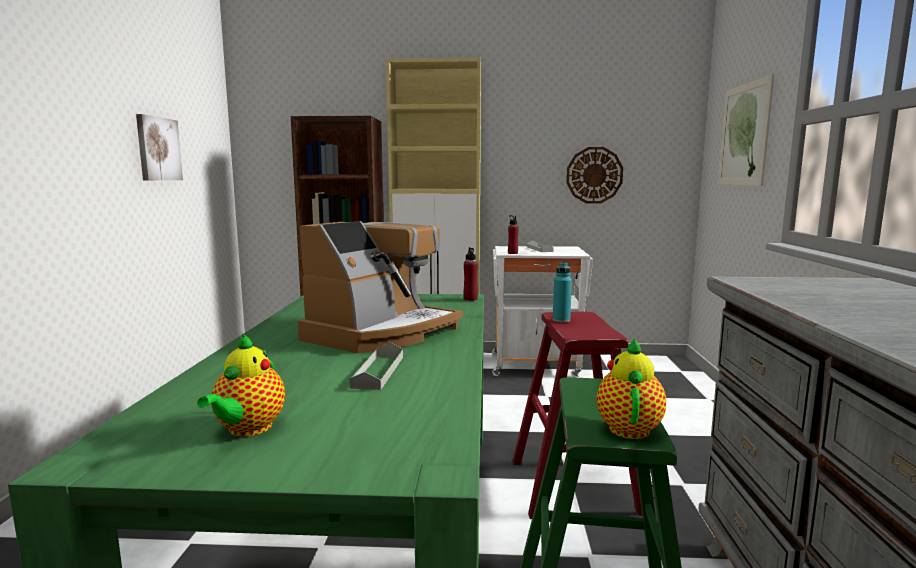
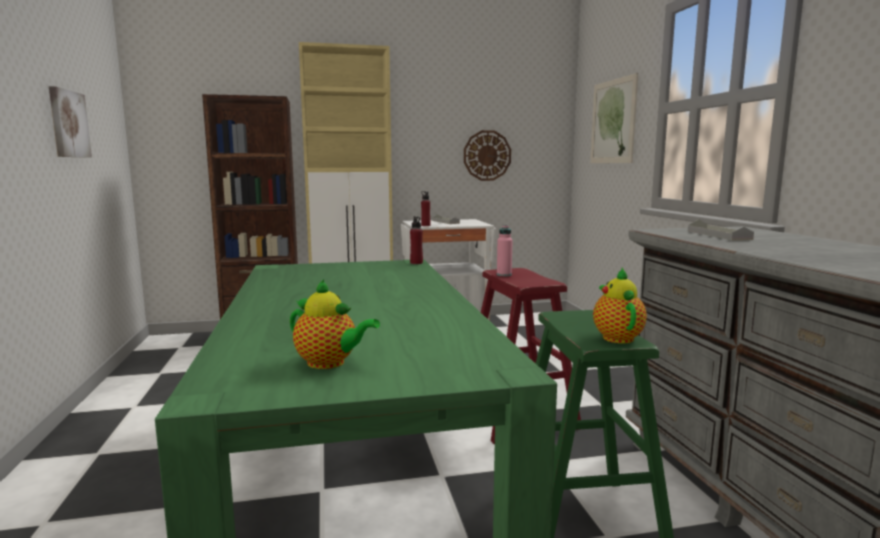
camera: 15 degrees left, 0 degrees up
teapot [197,334,285,437] -> teapot turned 60 degrees counterclockwise [290,279,380,369]
coffee machine [298,221,463,353] -> none
grey tray [350,342,403,390] -> grey tray moved to [688,219,754,240]
turquoise bottle [553,262,572,322] -> pink bottle [497,225,513,276]

